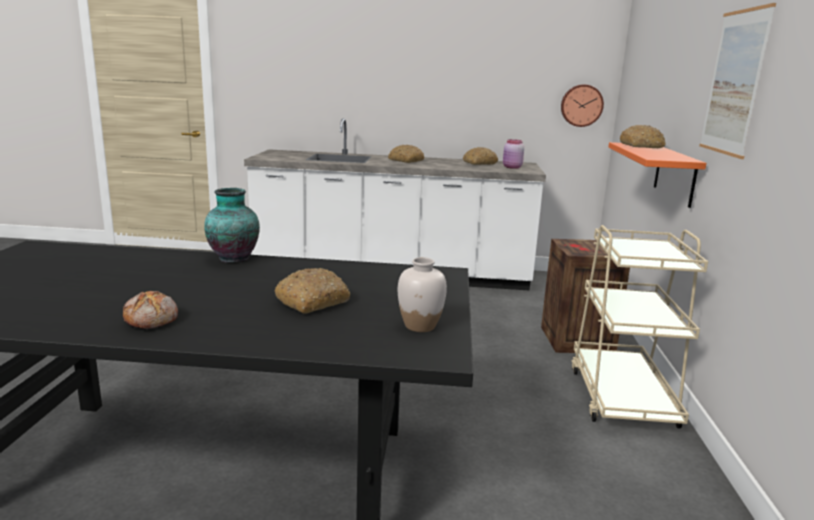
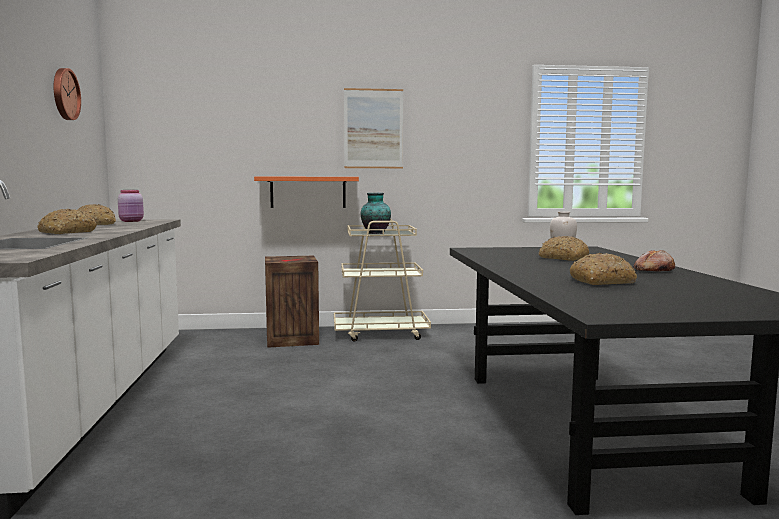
camera: 100 degrees left, 10 degrees down
vase [204,188,260,262] -> vase moved to [361,193,391,234]
wall clock [561,84,604,127] -> wall clock moved to [54,68,81,120]
bread [620,125,666,148] -> bread moved to [570,253,637,285]

